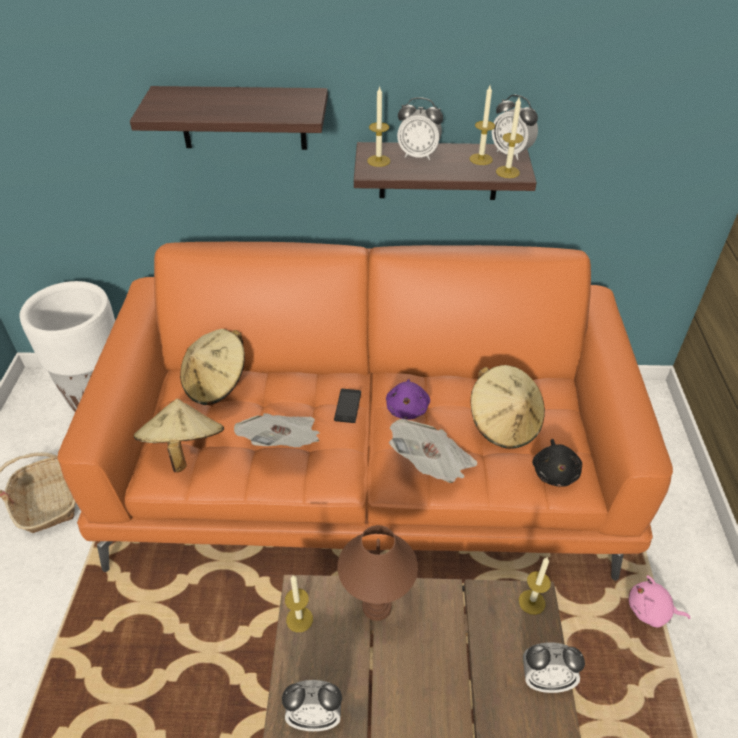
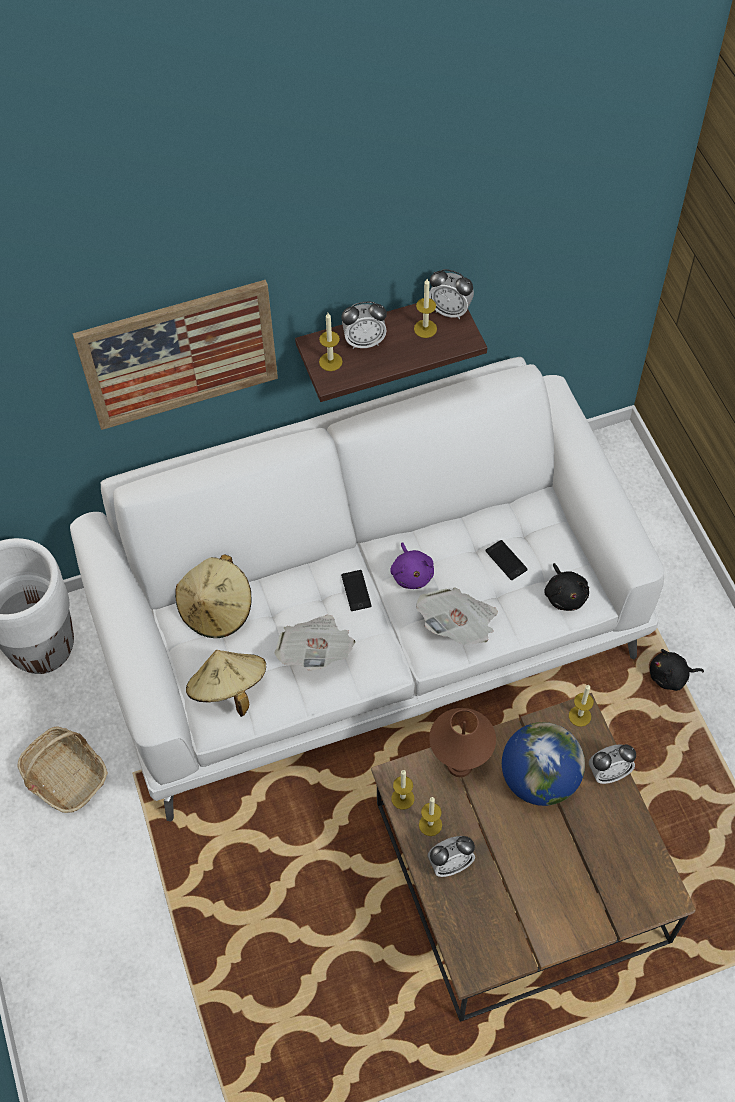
camera: 20 degrees left, 15 degrees up
orange sofa [57,242,673,581] -> white sofa [70,357,664,822]
shelf [130,86,328,150] -> picture [73,280,278,430]
beige hat [471,365,545,449] -> phone [485,540,528,580]
candle [496,97,523,178] -> candle moved to [419,797,442,836]
pink plush toy [629,575,690,628] -> black plush toy [650,649,704,691]
none -> globe [502,722,585,806]

